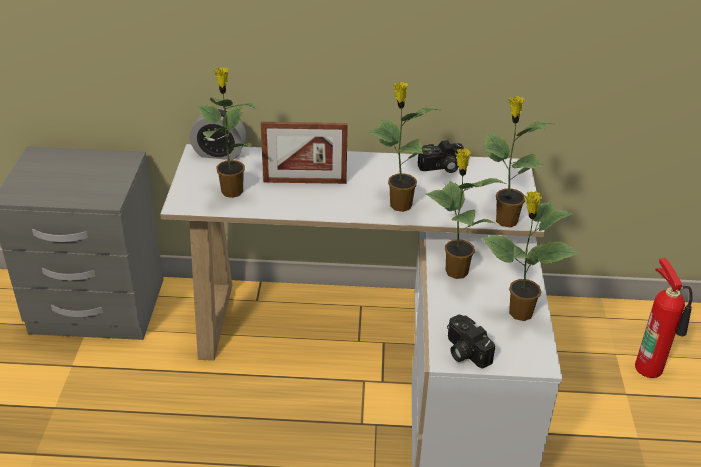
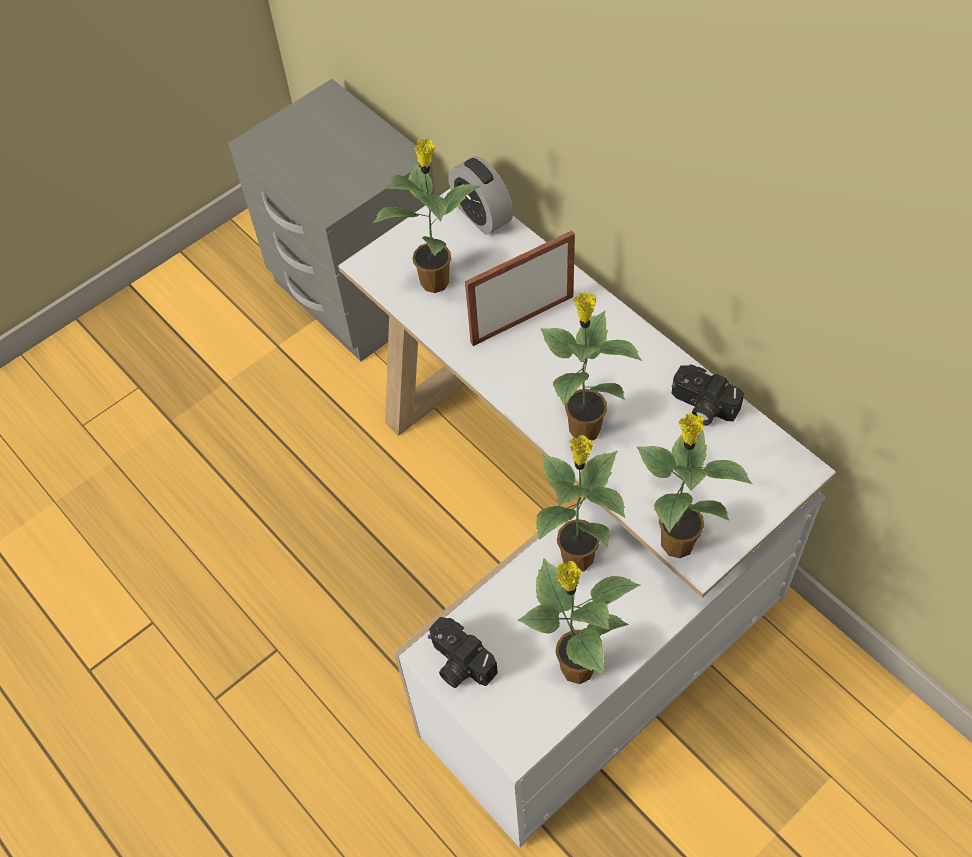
camera: 50 degrees right, 20 degrees up
picture frame [261,122,348,184] -> picture frame turned 105 degrees clockwise [465,231,575,346]
camera [447,314,495,369] -> camera turned 60 degrees counterclockwise [428,617,498,688]
fire extinguisher [635,258,692,378] -> none

